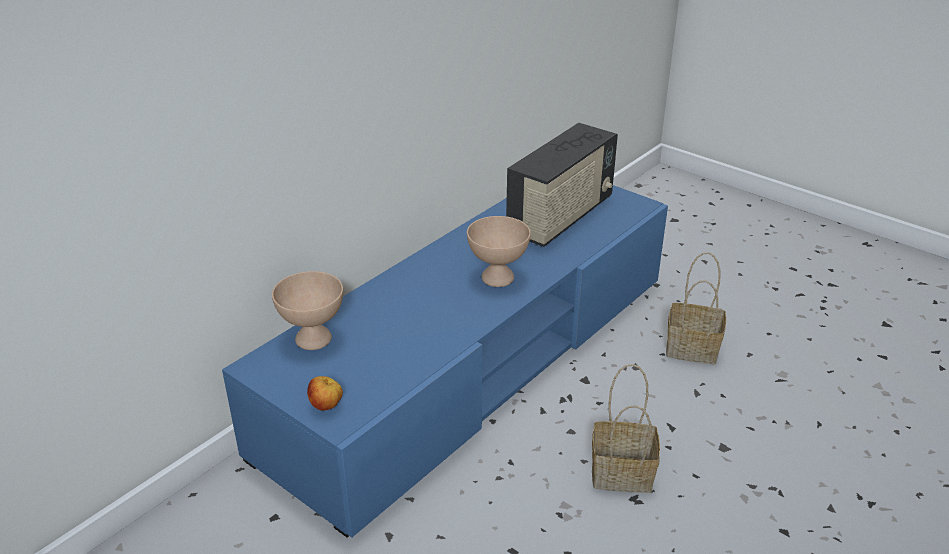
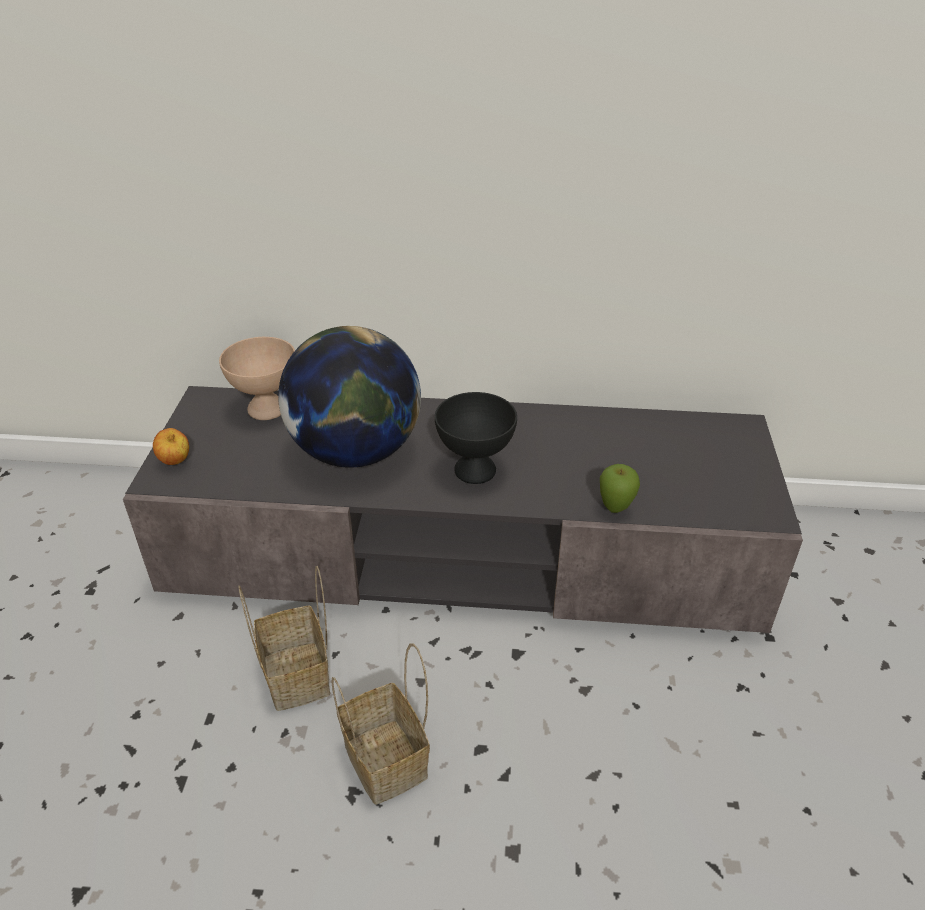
camera: 55 degrees right, 5 degrees up
blue tv stand [222,185,668,538] -> grey tv stand [123,386,803,633]
beige bowl [467,216,531,287] -> black bowl [435,392,517,484]
radio [506,123,618,247] -> none
basket [666,252,726,364] -> basket moved to [238,566,330,711]
none -> globe [278,326,421,468]
none -> apple [600,464,640,513]

